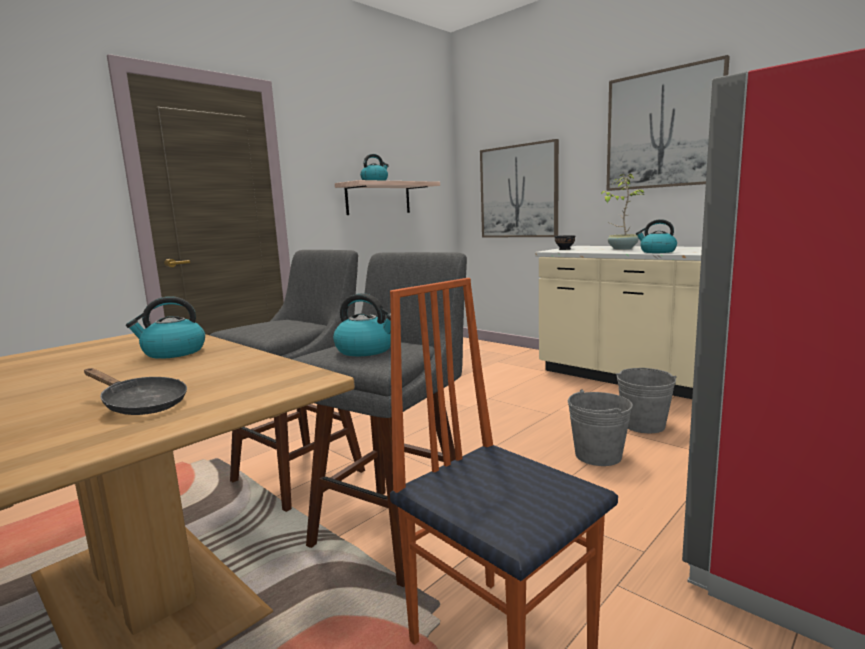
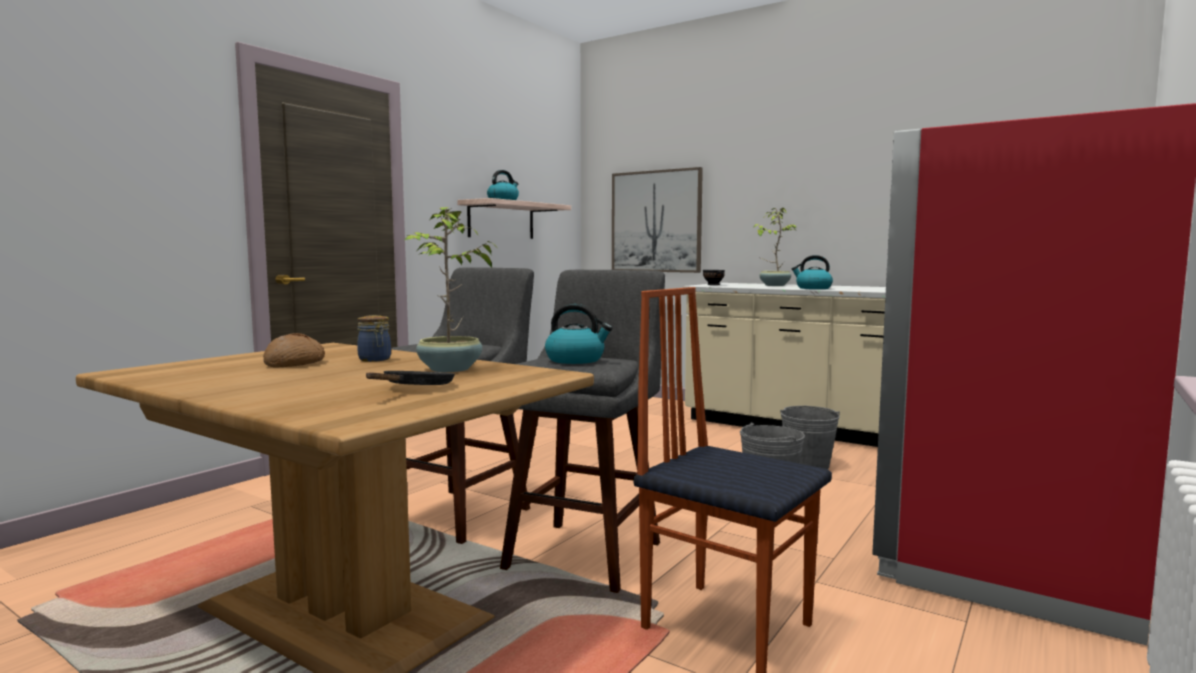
camera: 10 degrees left, 5 degrees down
black frying pan [84,368,187,415] -> black frying pan turned 90 degrees counterclockwise [366,371,455,385]
kettle [126,296,205,359] -> jar [357,315,391,362]
picture [606,55,730,191] -> none
none -> bread [263,333,325,368]
none -> potted plant [405,207,499,372]

